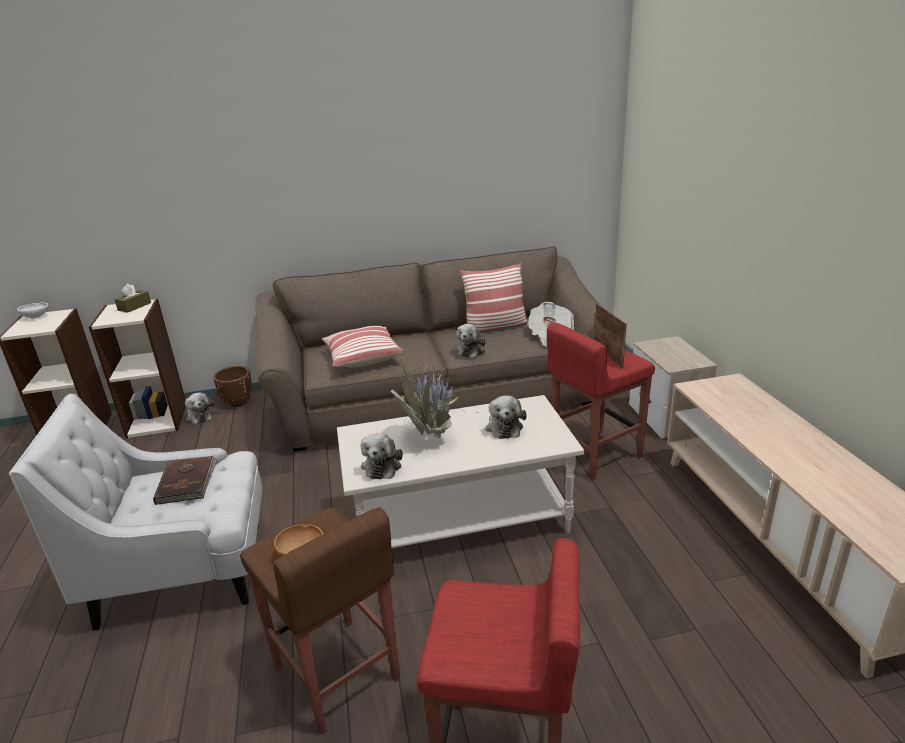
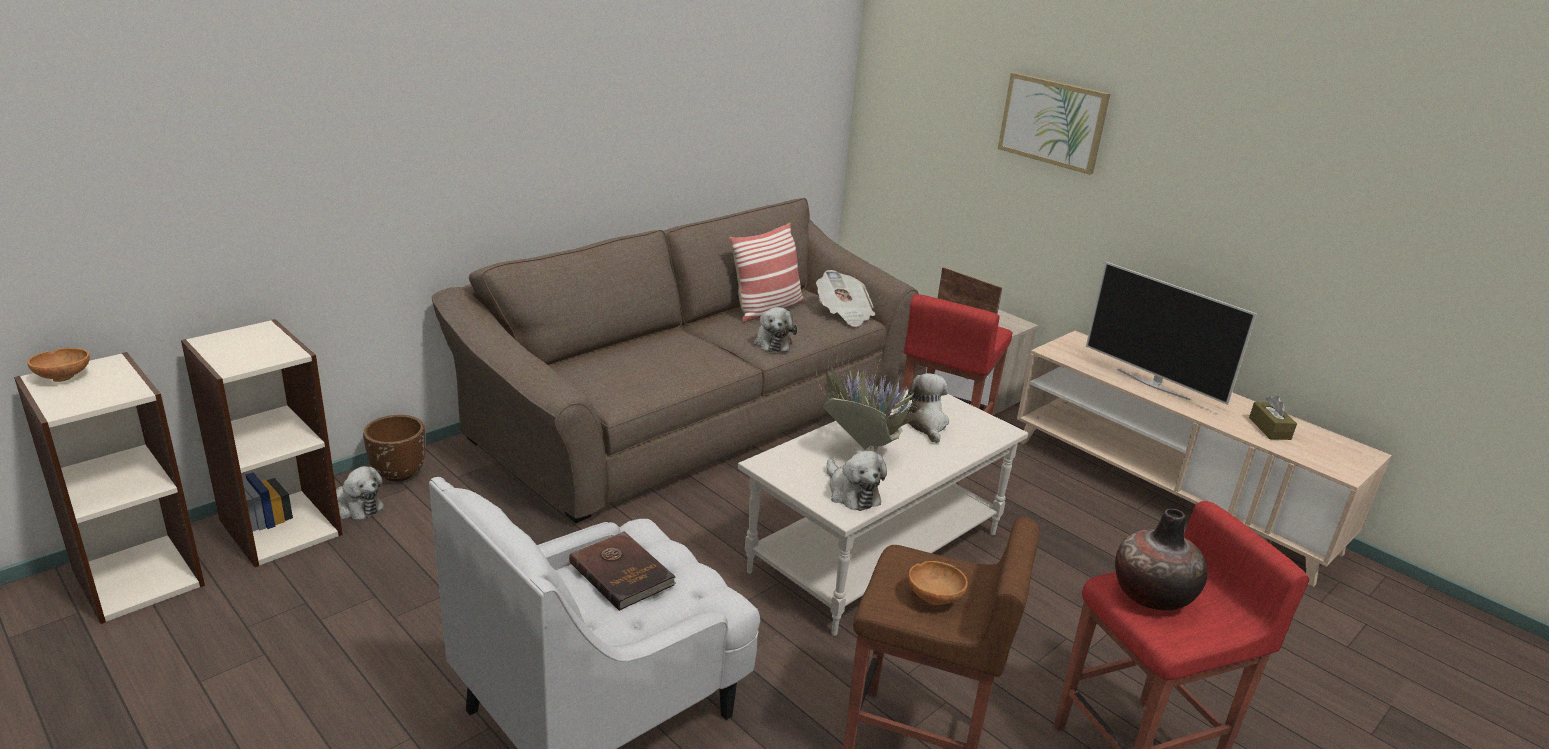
camera: 35 degrees left, 0 degrees up
white bowl [17,302,49,319] -> brown bowl [27,348,90,382]
brown tissue box [114,283,151,313] -> brown tissue box moved to [1249,396,1297,440]
pillow [322,326,404,368] -> none
plush toy [485,396,526,439] -> plush toy turned 150 degrees counterclockwise [904,373,949,443]
none -> picture [998,72,1110,175]
none -> television [1086,262,1257,405]
none -> vase [1115,509,1207,611]

